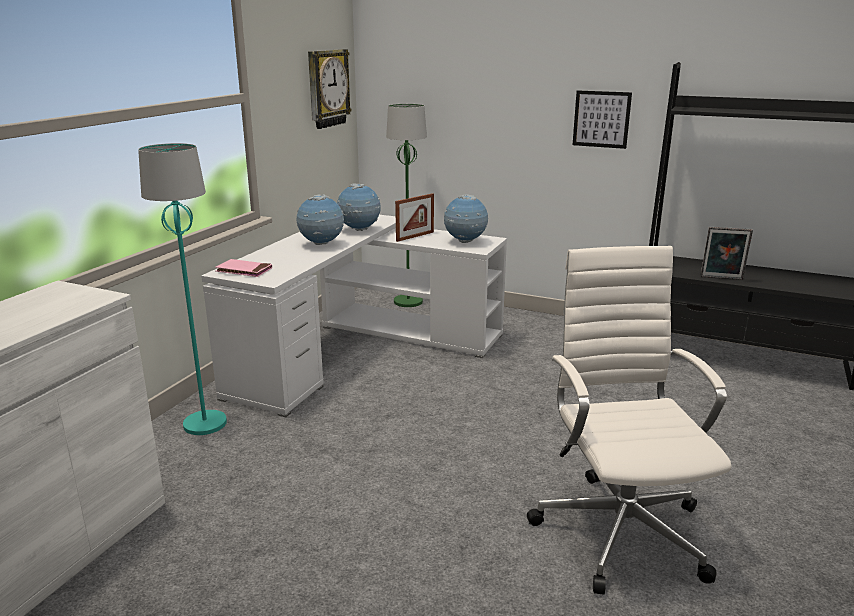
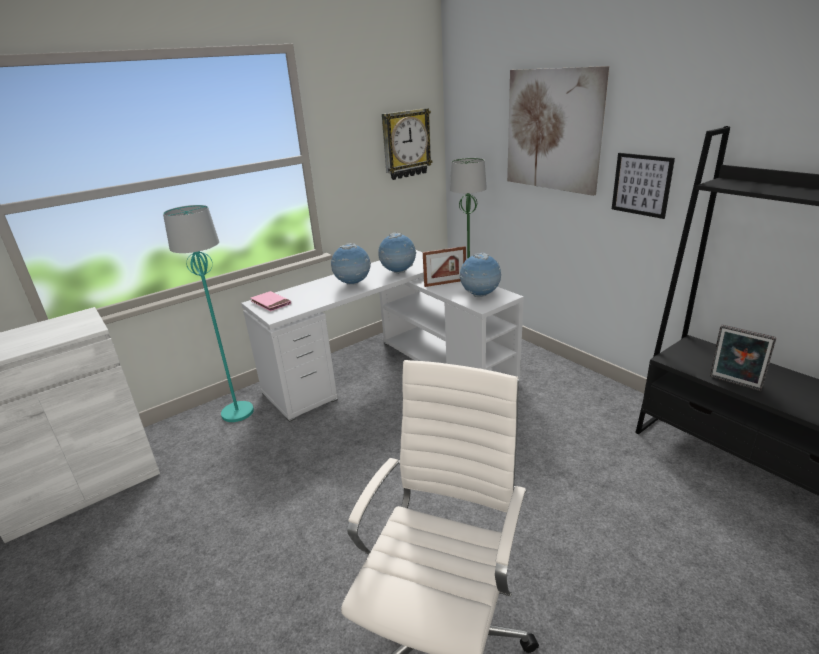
camera: 30 degrees right, 5 degrees up
none -> picture [507,66,609,196]

